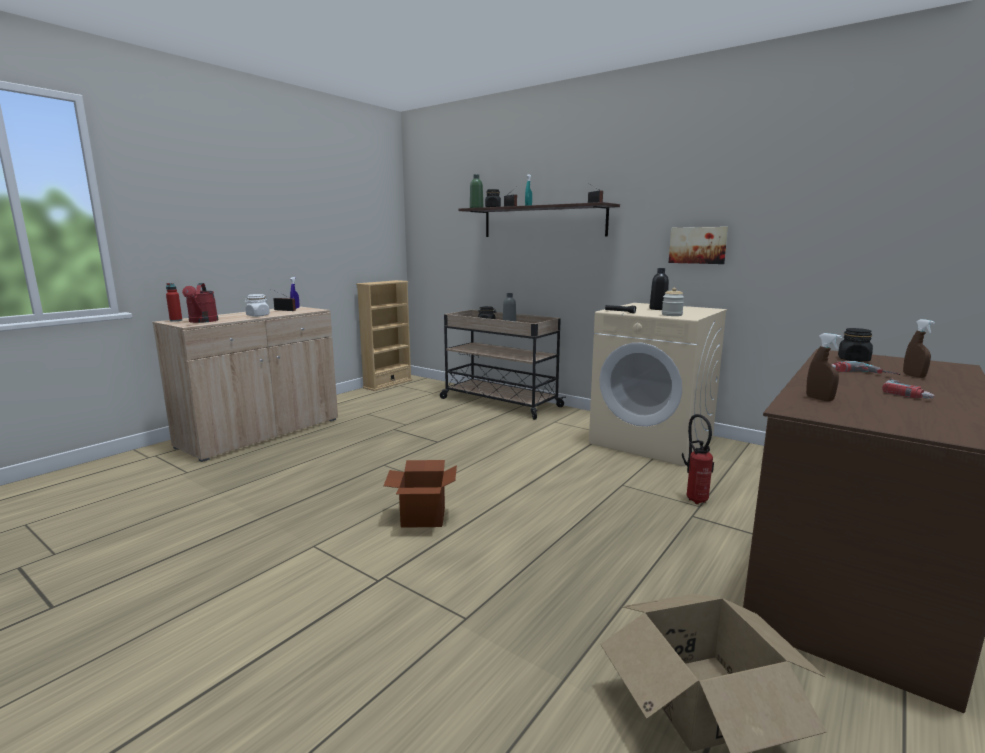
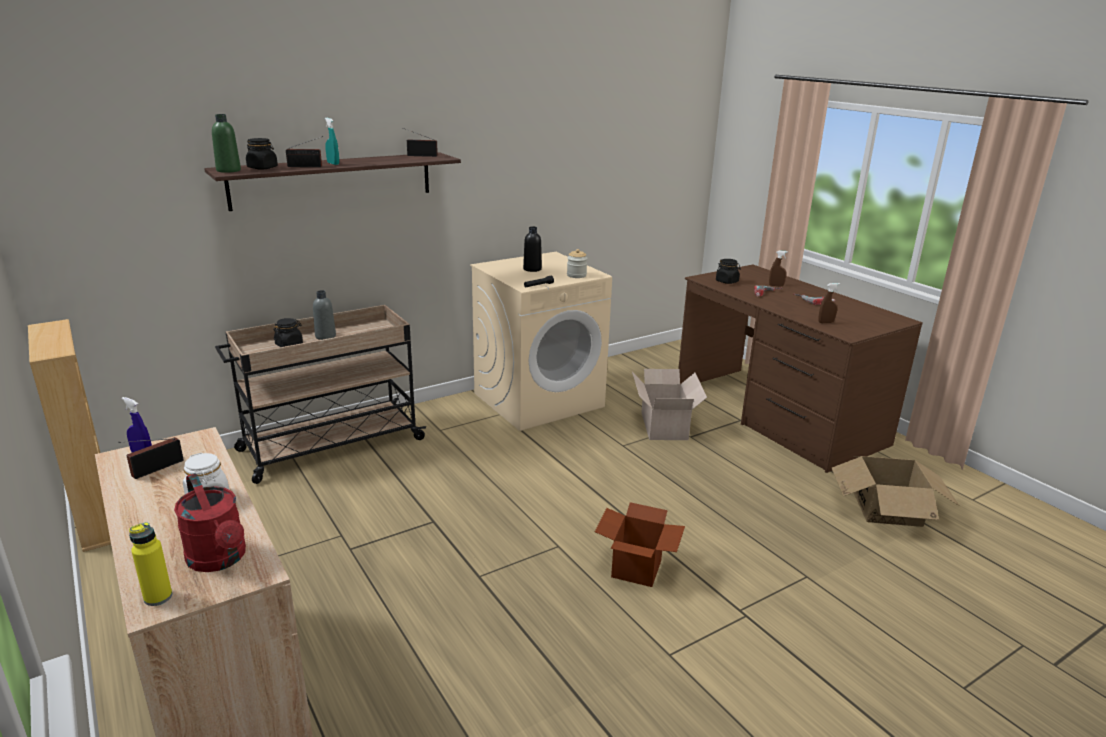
camera: 70 degrees left, 10 degrees up
red bottle [166,283,182,321] -> yellow bottle [129,522,172,606]
red watering can [182,283,218,323] -> red watering can turned 45 degrees clockwise [174,473,246,572]
picture [669,227,728,264] -> none
fire extinguisher [682,414,714,504] -> cardboard box [632,369,707,440]

